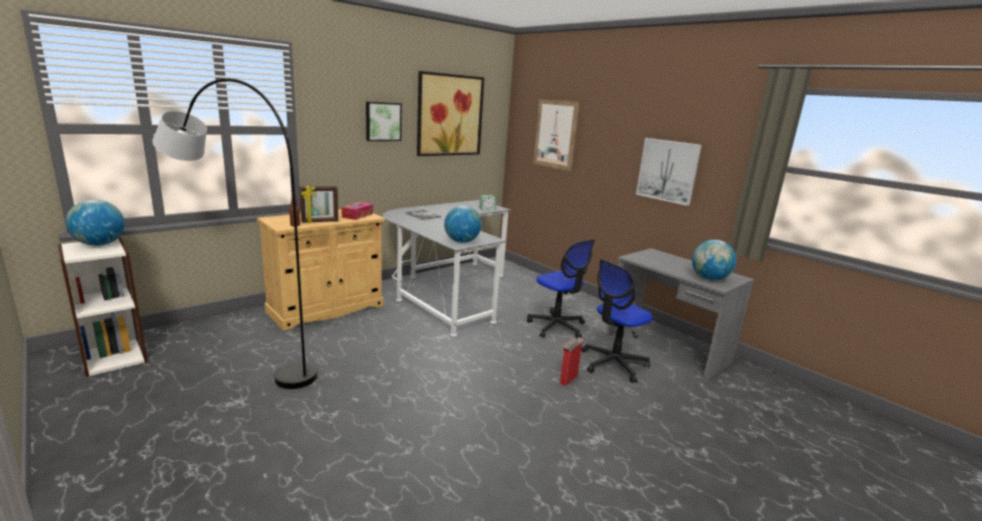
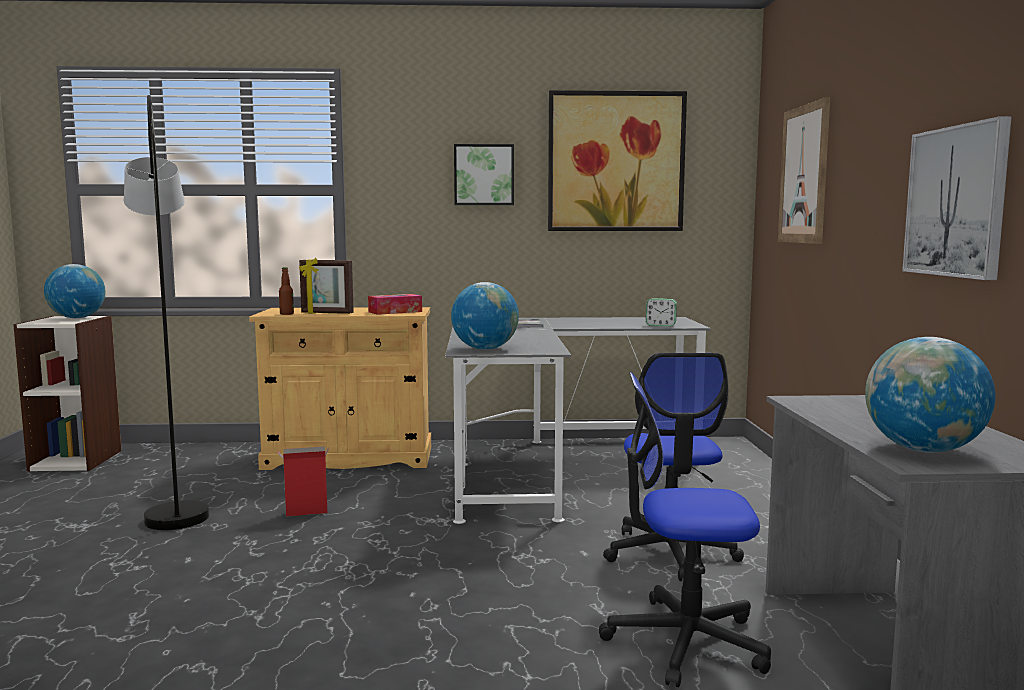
camera: 40 degrees right, 10 degrees down
cardboard box [560,337,585,386] -> cardboard box moved to [278,446,329,517]

